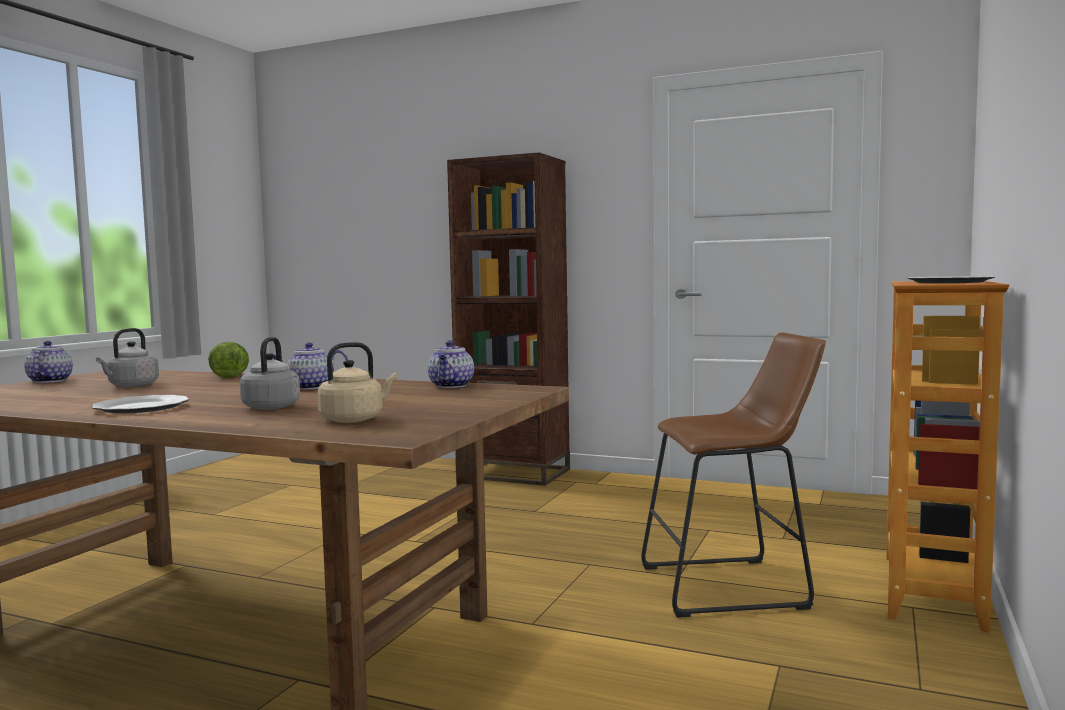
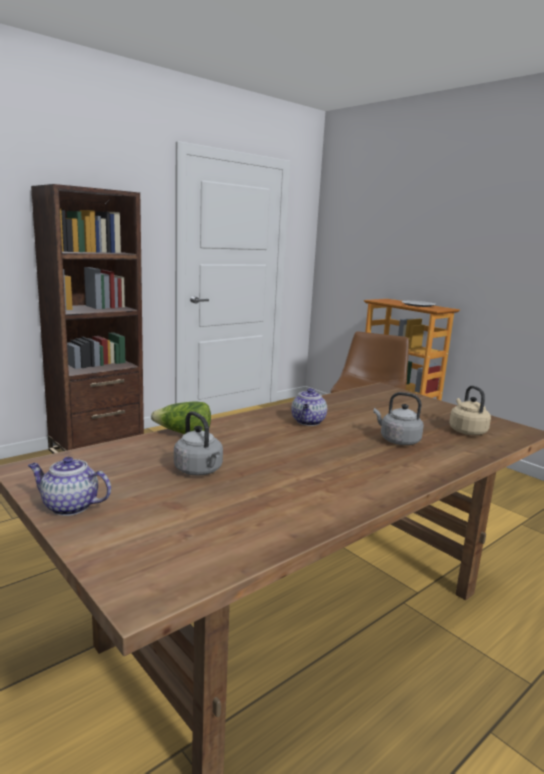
camera: 65 degrees left, 10 degrees up
plate [92,395,189,413] -> none
teapot [427,340,474,388] -> none

